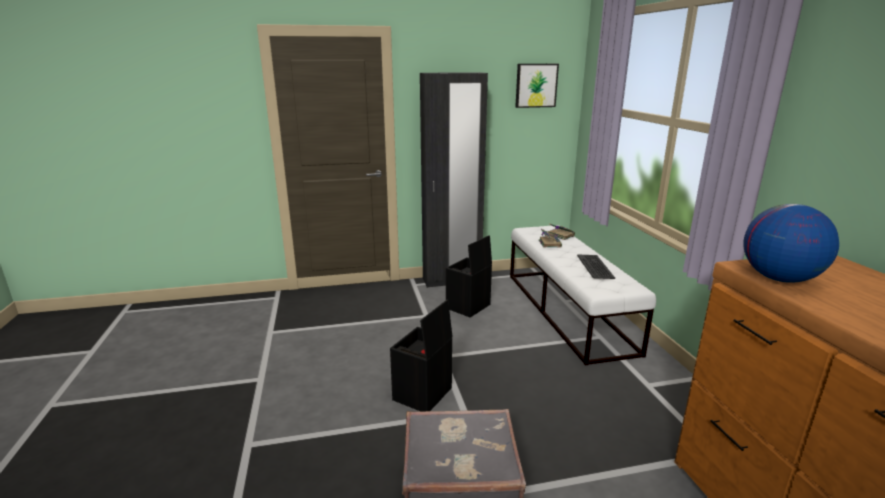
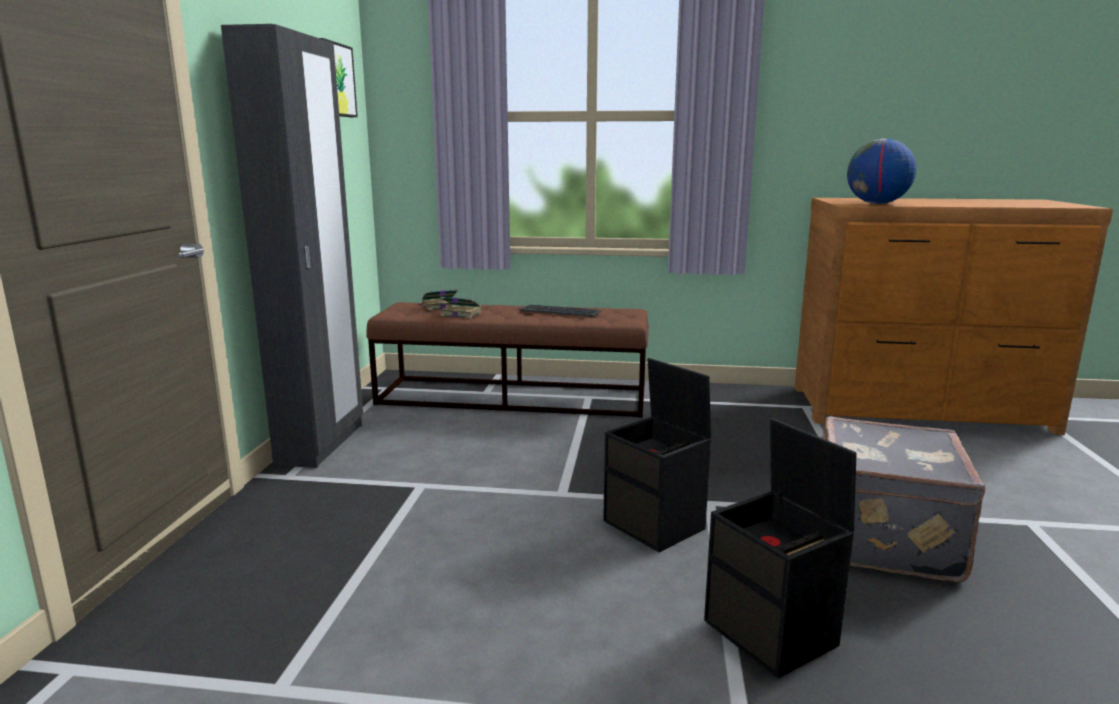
camera: 70 degrees left, 5 degrees down
black storage box [446,235,492,318] -> black storage box moved to [704,418,857,678]
white bench [510,225,656,365] -> brown bench [366,302,649,418]

